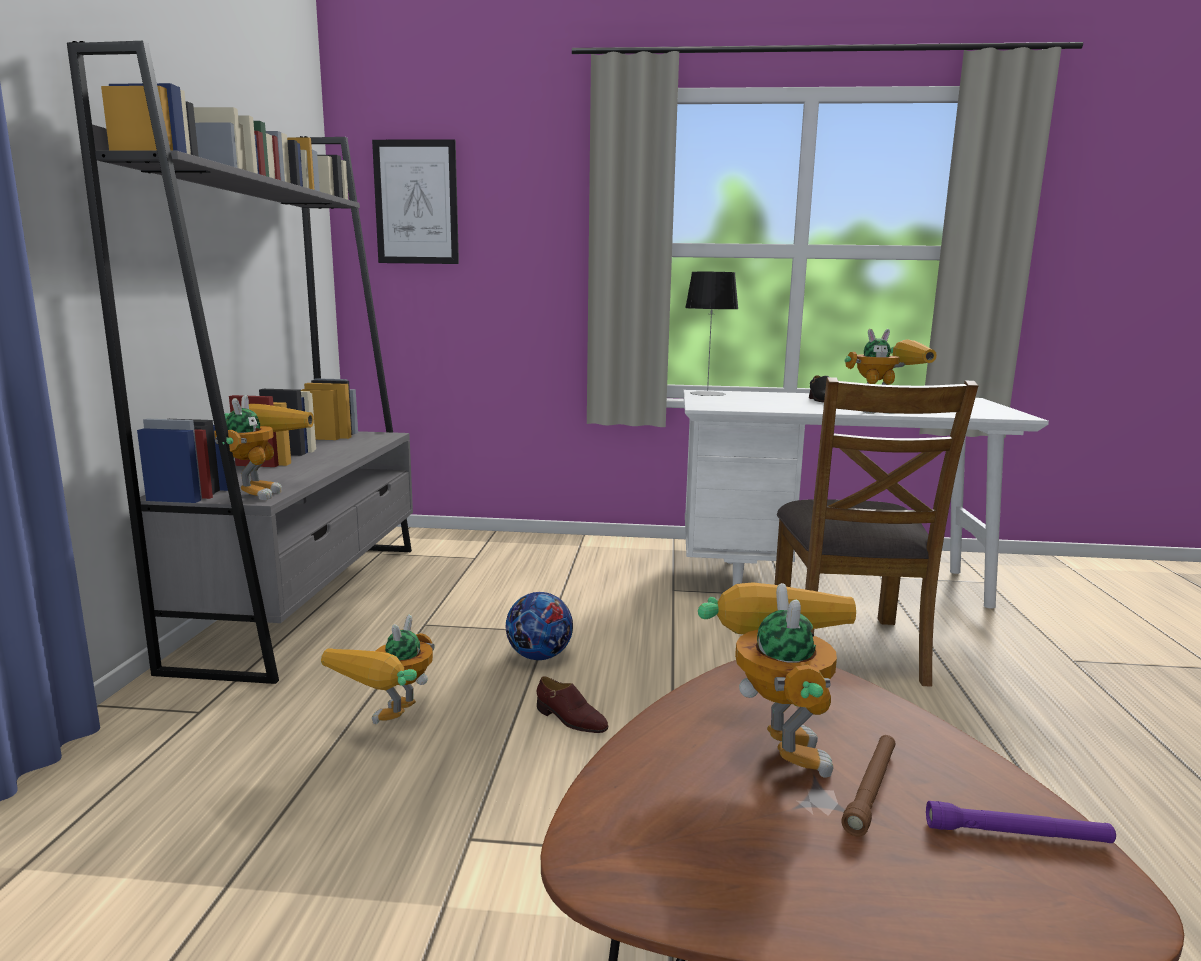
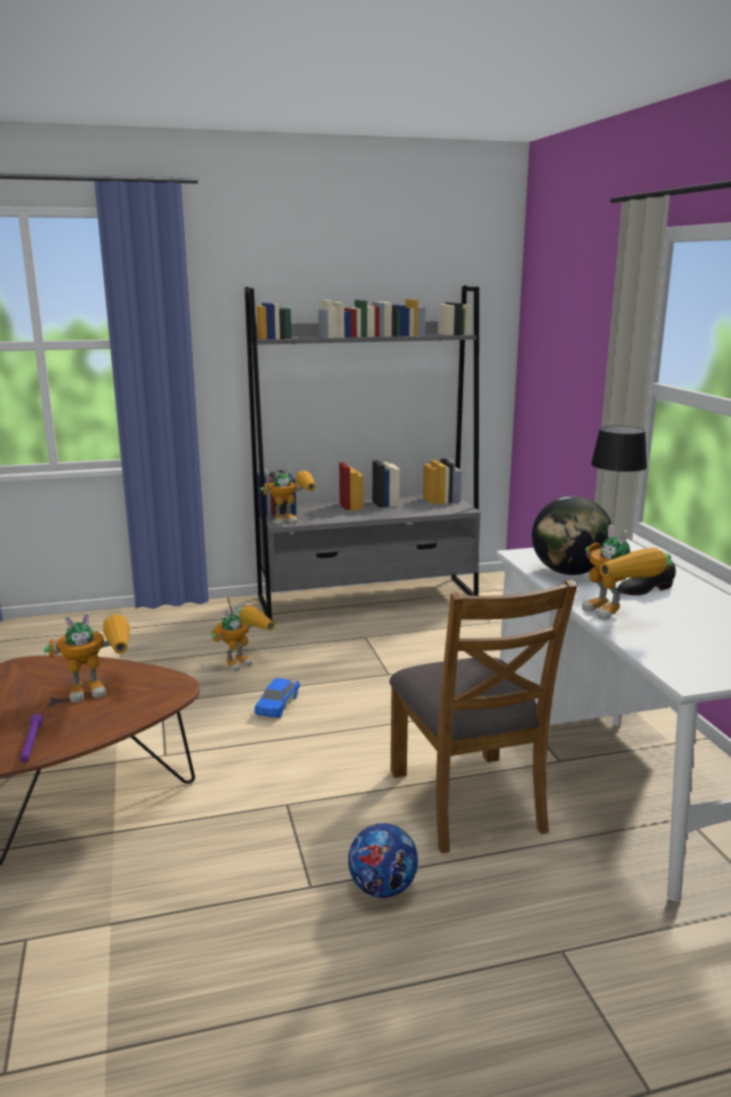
camera: 70 degrees right, 5 degrees up
toy robot [321,614,435,724] -> toy robot turned 135 degrees clockwise [211,605,275,672]
picture [372,140,459,264] -> none
football [506,592,573,660] -> football moved to [348,823,418,898]
brown shoe [537,676,608,733] -> blue toy car [254,678,300,718]
brown chair [775,377,978,687] -> brown chair turned 90 degrees counterclockwise [389,580,577,854]
brown flashlight [841,735,896,836] -> none
none -> globe [532,496,612,575]

